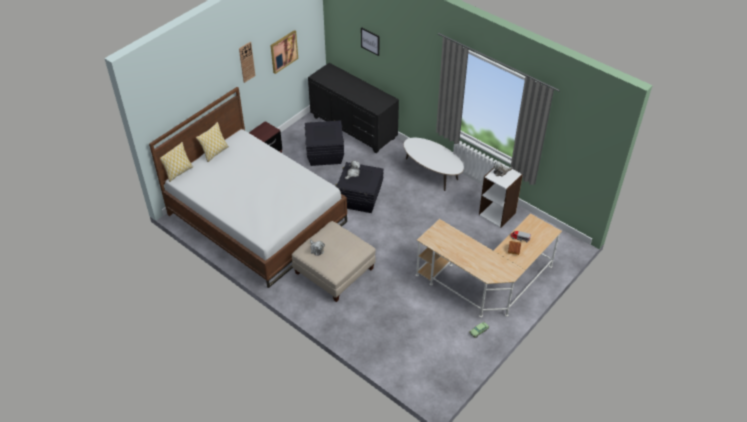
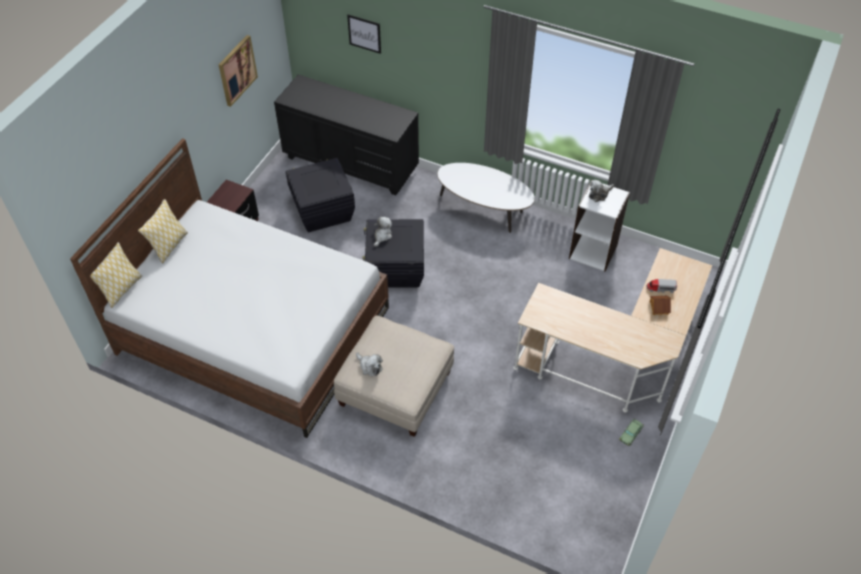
camera: 15 degrees left, 5 degrees up
wall clock [239,42,255,83] -> none

